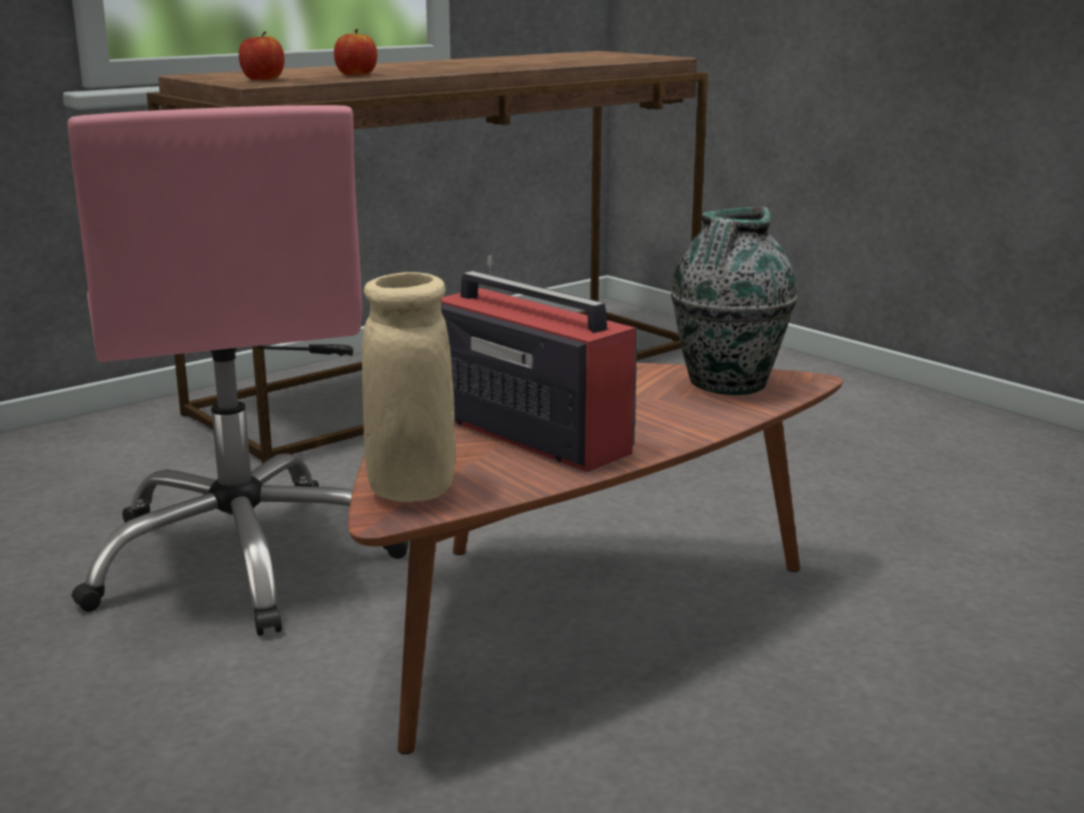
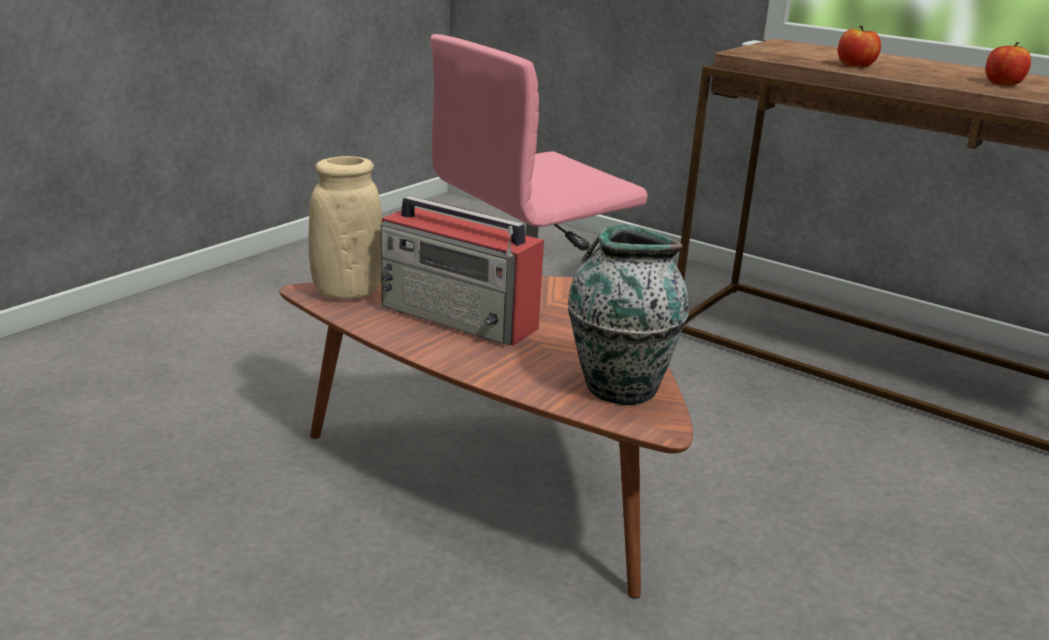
camera: 75 degrees right, 5 degrees up
apple [239,31,284,80] -> apple moved to [986,42,1031,86]
radio [441,255,638,472] -> radio turned 90 degrees clockwise [381,196,544,346]

